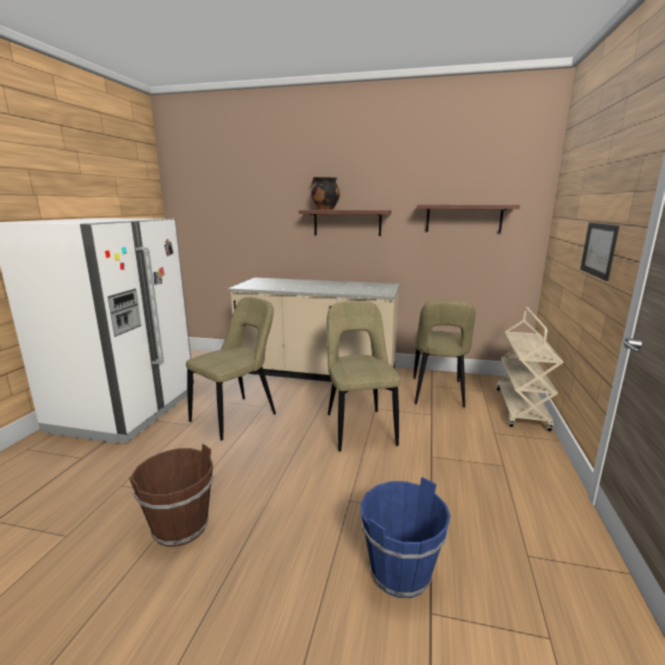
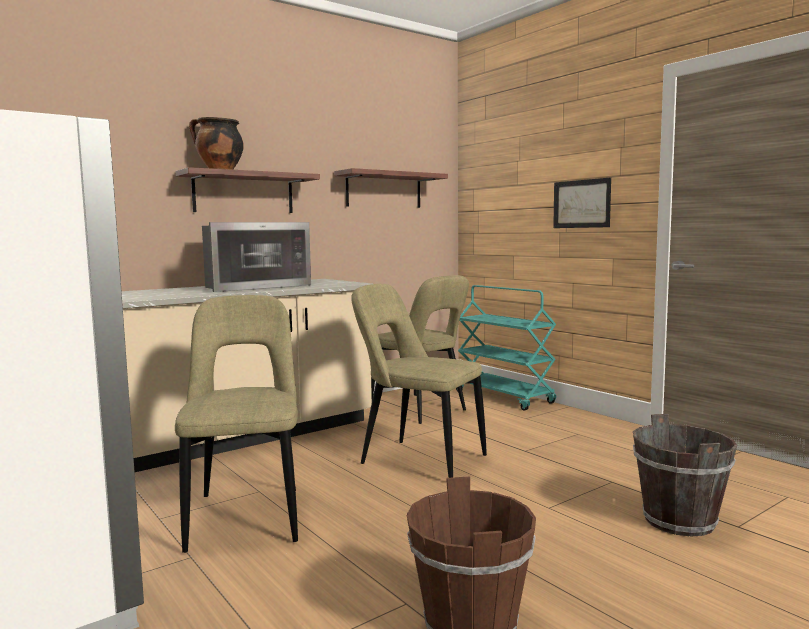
camera: 50 degrees left, 10 degrees down
blue bucket [360,477,450,598] -> brown bucket [633,414,737,537]
beige cart [496,307,563,431] -> turquoise cart [456,285,556,411]
none -> microwave [202,222,311,292]

